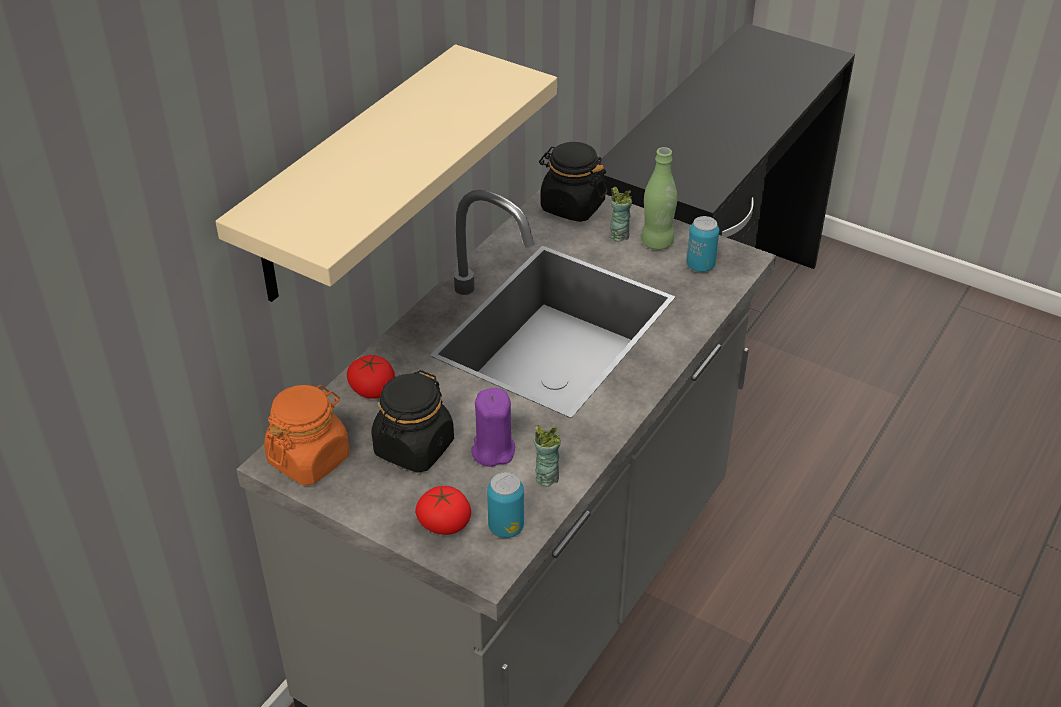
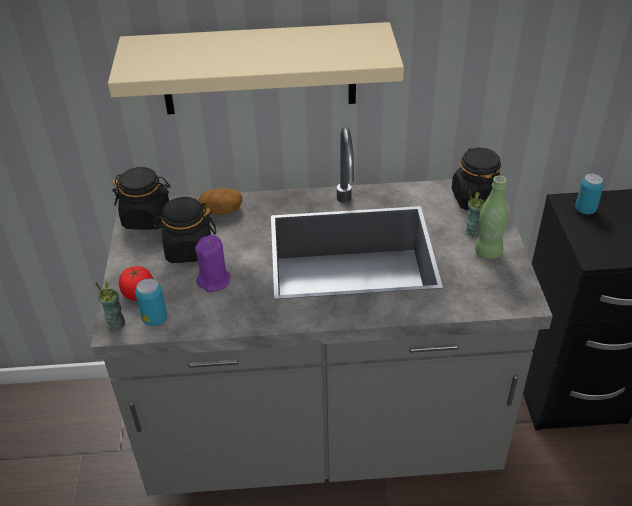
camera: 55 degrees right, 0 degrees up
orange jar [264,385,350,485] -> black jar [112,167,171,230]
tomato [347,355,395,399] -> potato [199,188,242,215]
cup [534,425,561,487] -> cup moved to [95,282,125,330]
can [687,216,719,272] -> can moved to [575,174,604,214]

